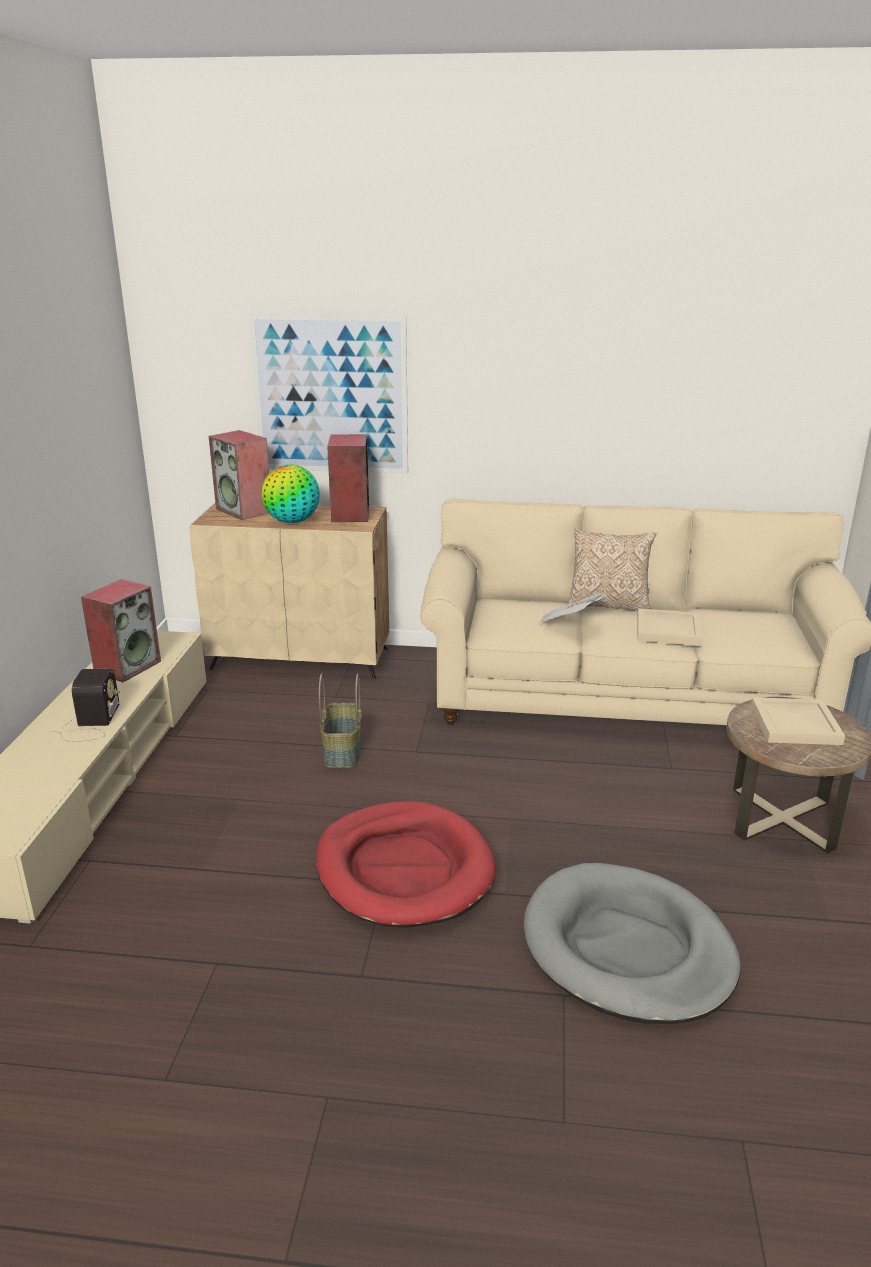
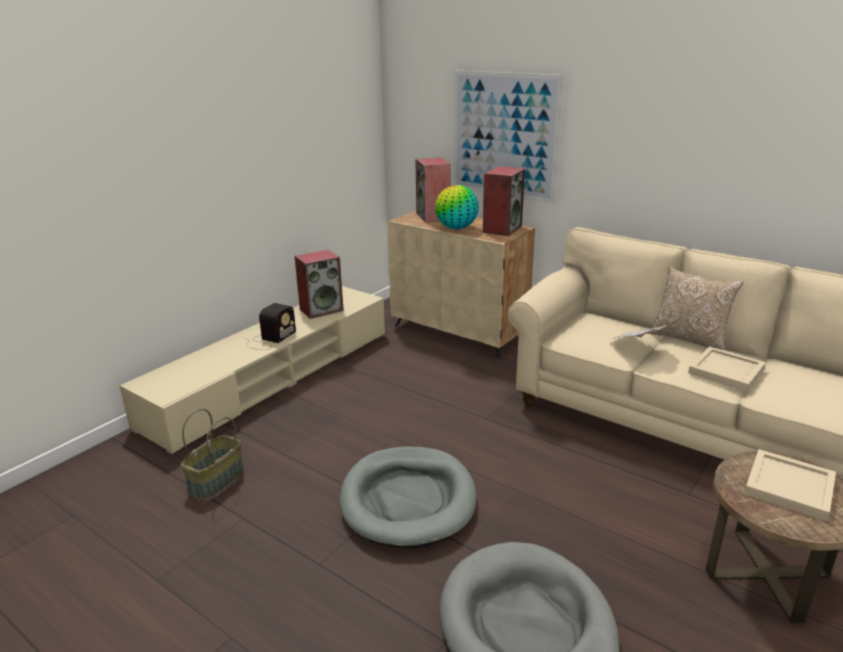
camera: 30 degrees right, 0 degrees up
red dog bed [316,801,496,928] -> grey dog bed [340,447,477,548]
basket [319,673,362,768] -> basket moved to [181,408,244,500]

